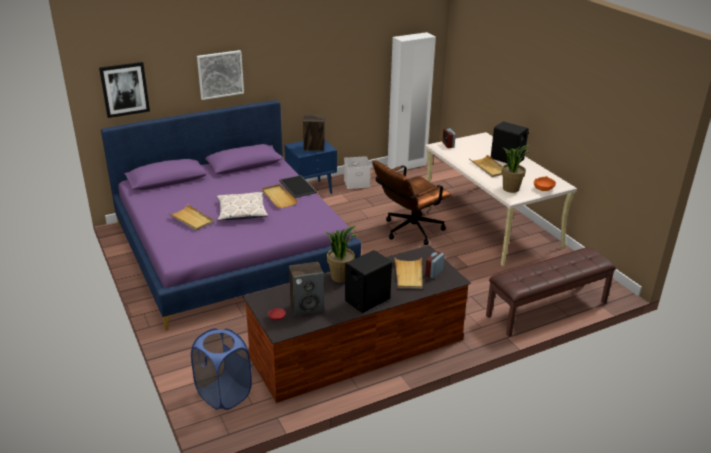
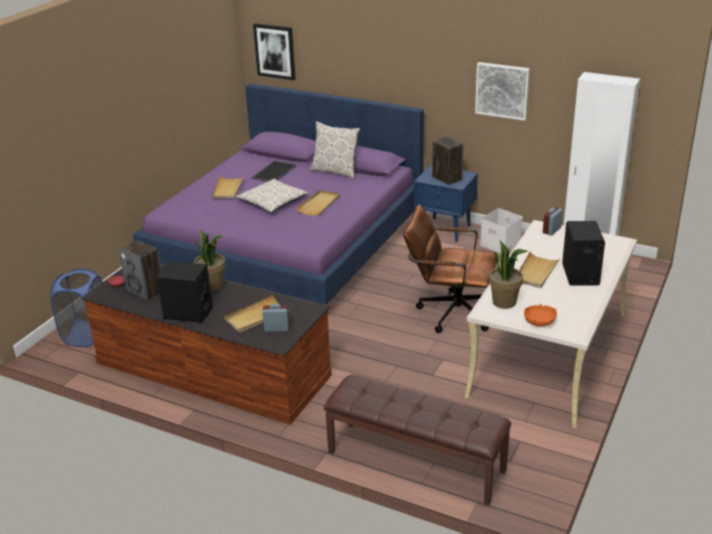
camera: 55 degrees right, 0 degrees up
picture [197,50,244,100] -> picture moved to [475,62,530,121]
tray [279,175,317,198] -> tray moved to [251,161,296,182]
none -> pillow [310,121,360,179]

